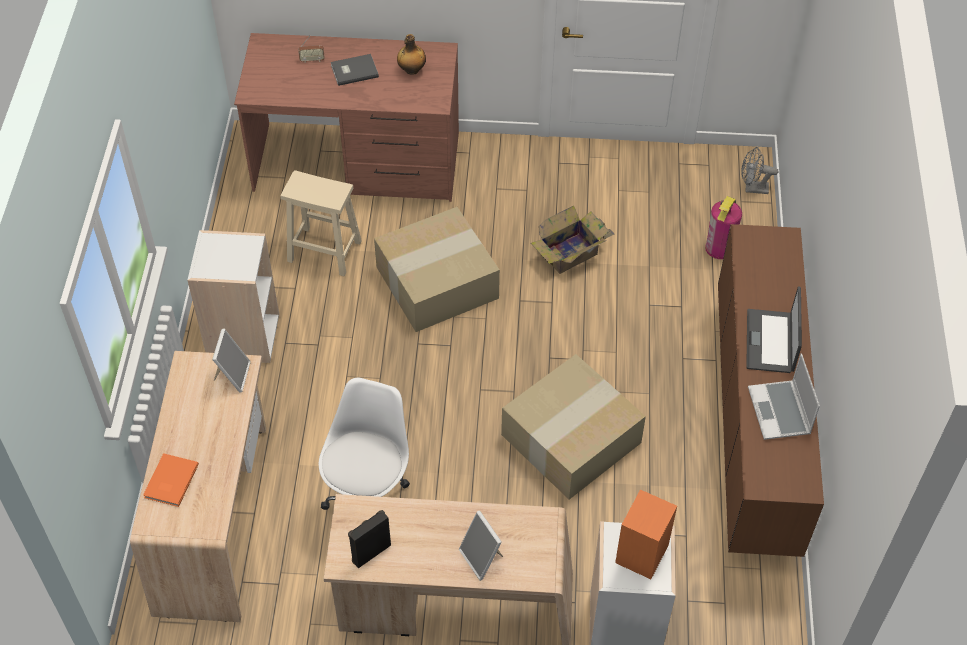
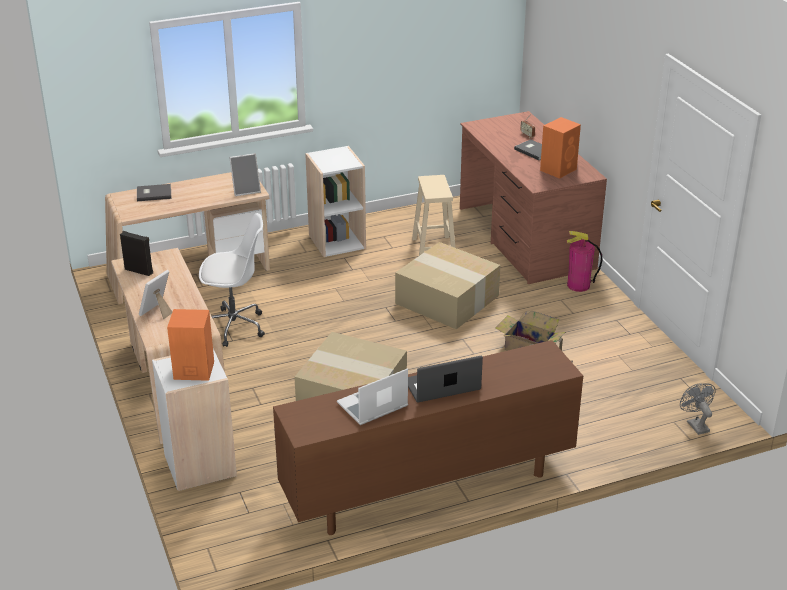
camera: 65 degrees right, 20 degrees down
orange book [143,453,199,507] -> grey book [137,184,172,201]
bottle [397,34,426,75] -> orange speaker [540,117,581,179]
fire extinguisher [705,196,742,259] -> fire extinguisher moved to [567,231,603,292]

